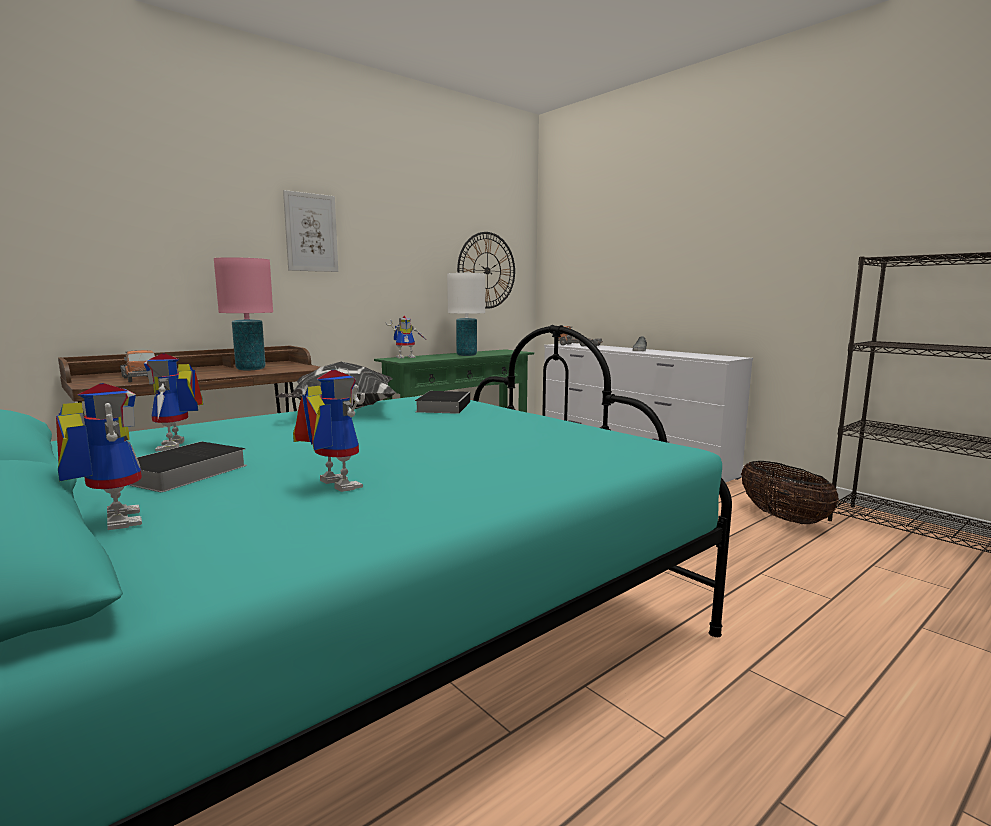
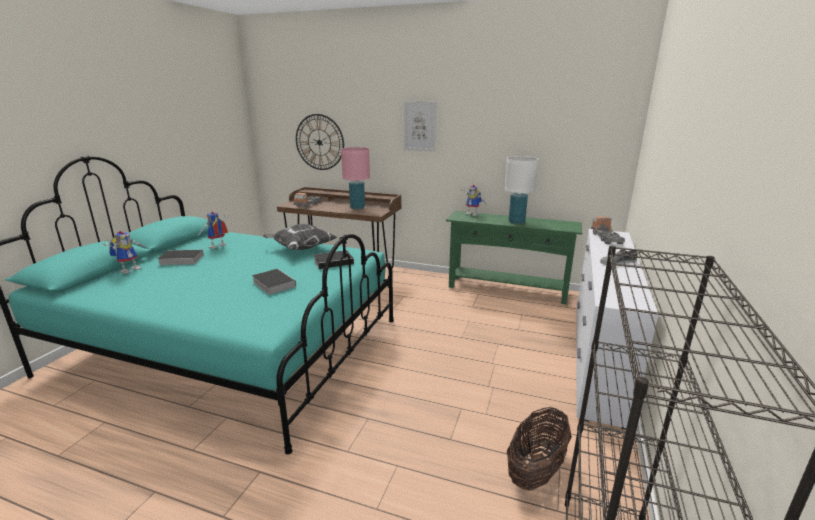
camera: 60 degrees right, 10 degrees up
toy robot [293,370,365,492] -> none
wall clock [457,232,515,309] -> wall clock moved to [296,114,344,170]
none -> book [252,269,296,295]

